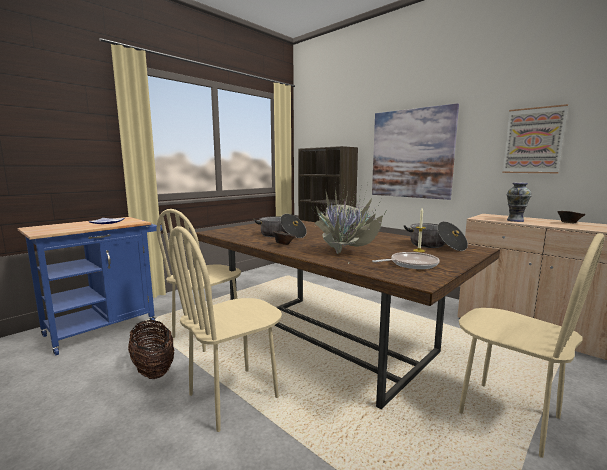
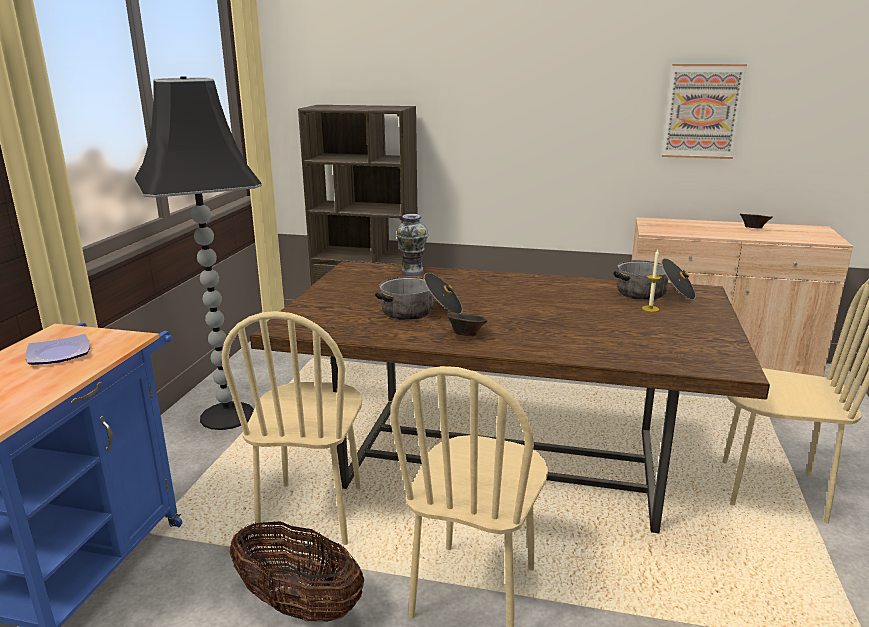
camera: 30 degrees left, 10 degrees up
potted plant [311,182,385,264] -> none
picture [372,103,459,200] -> none
frying pan [372,252,439,269] -> none
vase [507,182,532,222] -> vase moved to [396,214,428,276]
none -> black floor lamp [135,77,262,430]

